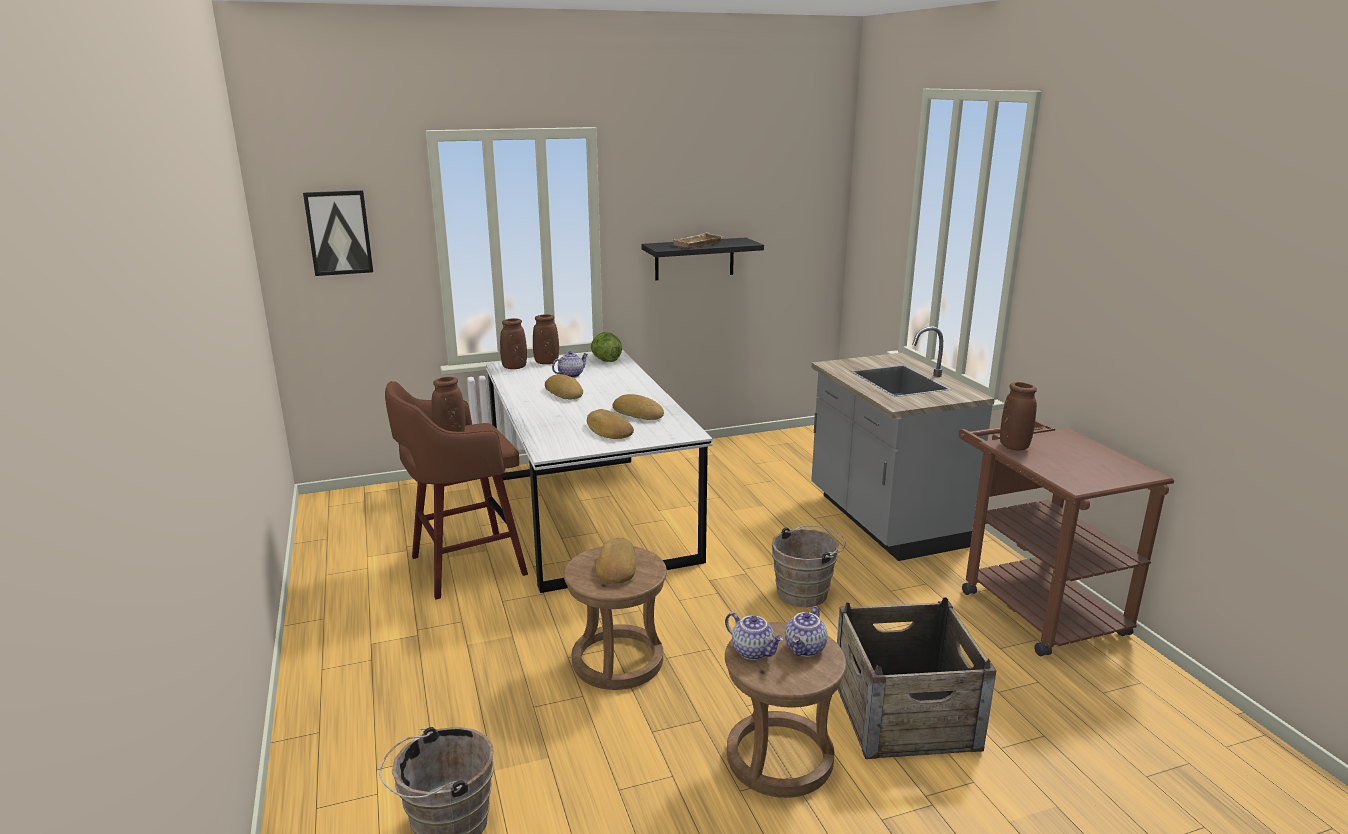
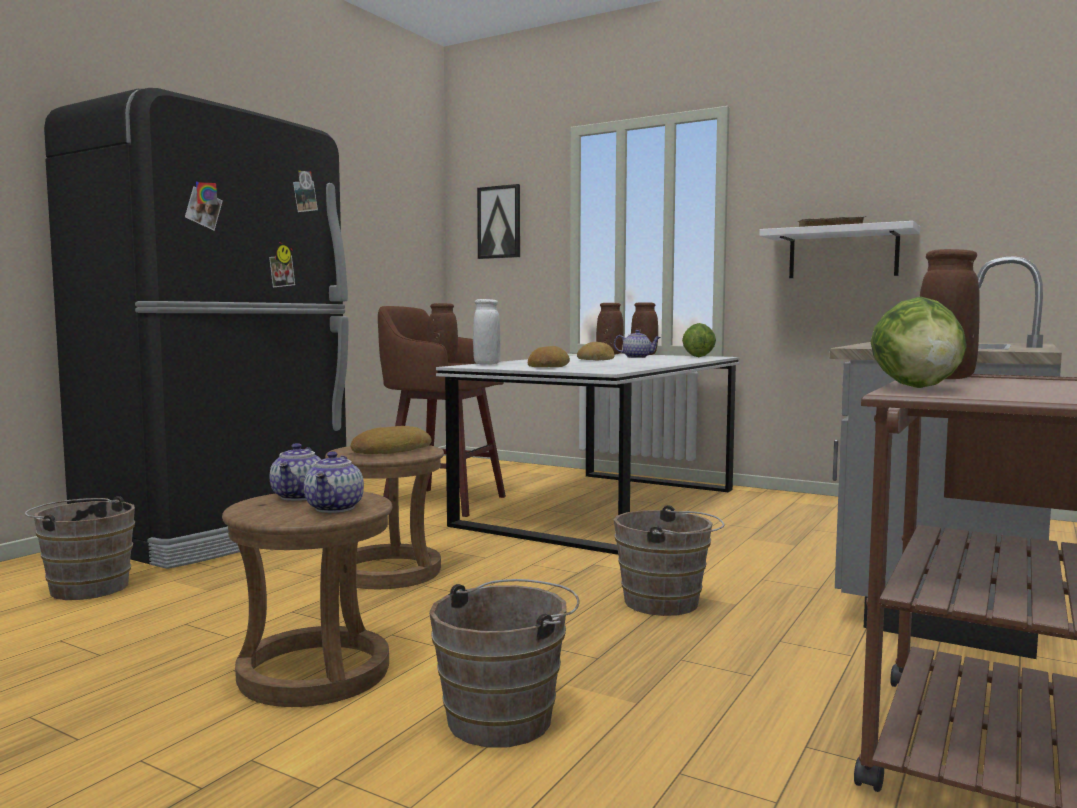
camera: 50 degrees right, 15 degrees down
bread [612,394,664,420] -> none
black shelf [642,238,764,280] -> white shelf [759,221,920,278]
teapot [785,606,828,657] -> teapot turned 75 degrees counterclockwise [304,451,364,513]
crate [837,597,997,759] -> brown bucket [429,579,580,747]
none -> black fridge [44,88,349,569]
none -> white vase [473,299,501,365]
none -> lettuce [870,297,967,388]

